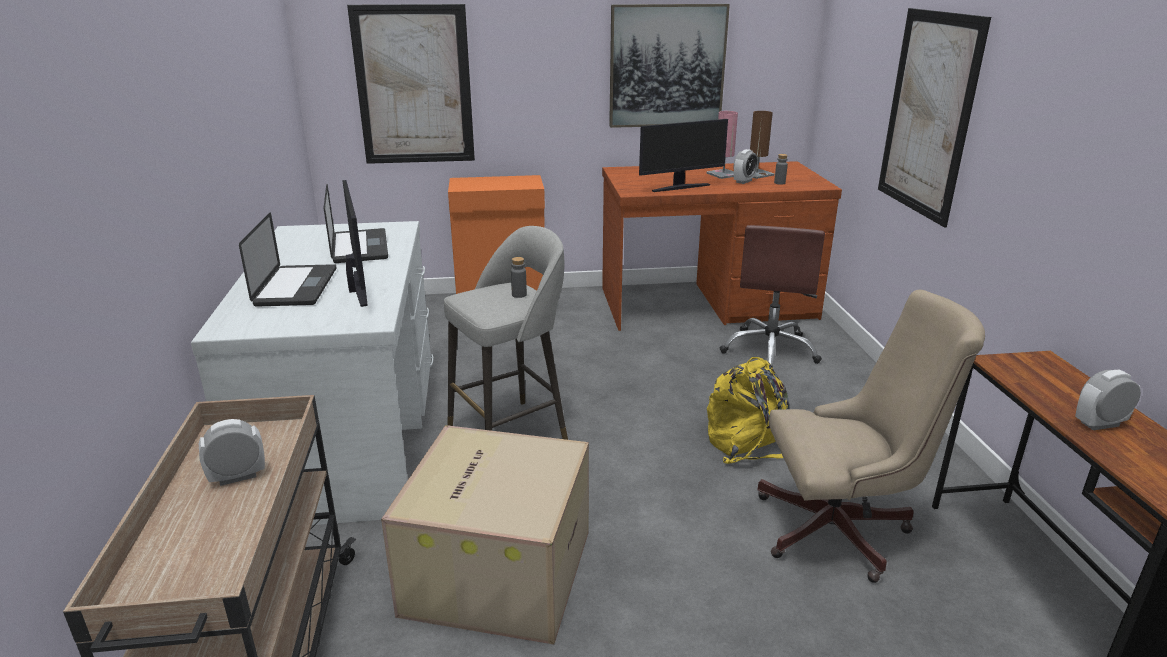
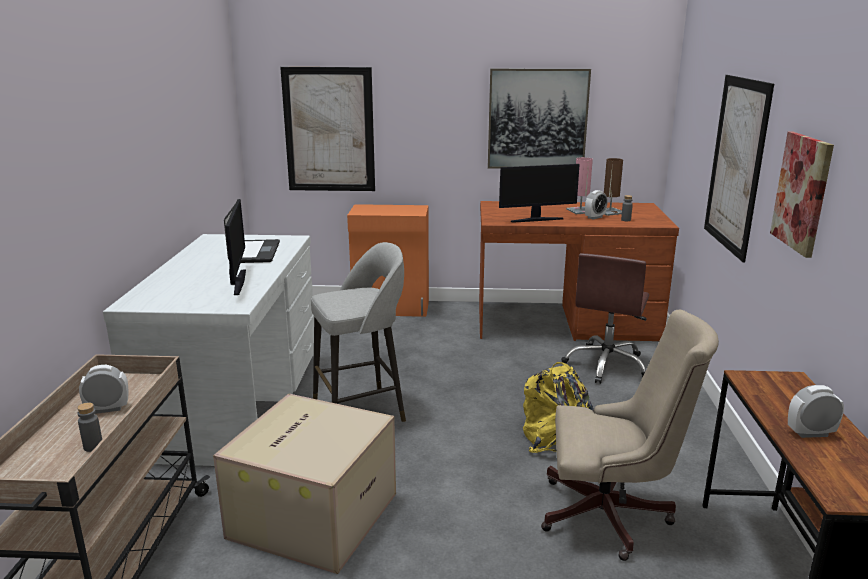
camera: 10 degrees right, 5 degrees down
laptop [239,213,336,307] -> none
grey bottle [511,257,527,298] -> grey bottle moved to [77,403,102,452]
none -> picture [770,132,834,258]

